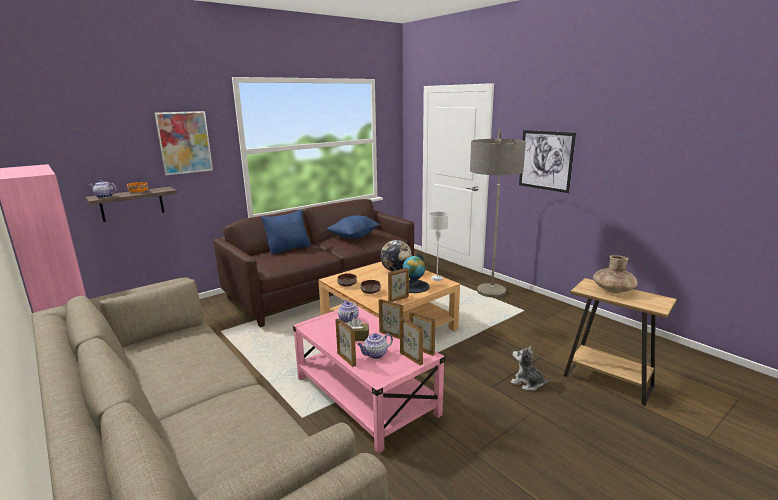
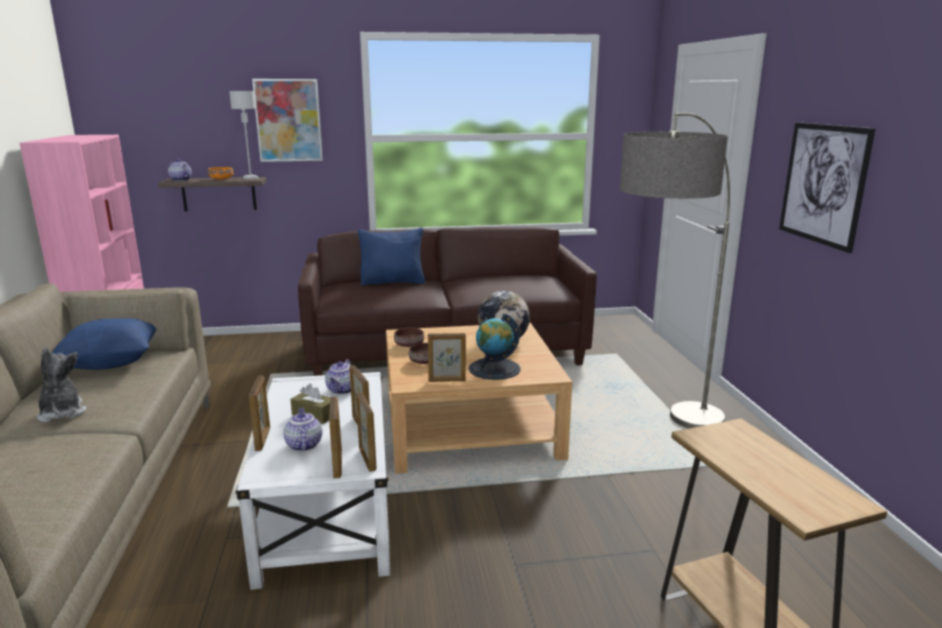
camera: 30 degrees right, 0 degrees up
pink coffee table [293,305,445,454] -> white coffee table [236,372,390,590]
blue pillow [327,215,380,239] -> blue pillow moved to [52,318,156,370]
teapot [357,333,393,359] -> teapot turned 75 degrees clockwise [283,408,322,451]
grey table lamp [429,212,448,281] -> grey table lamp moved to [229,91,258,179]
plush toy [511,346,550,391] -> plush toy moved to [37,347,87,422]
brown vase [593,255,638,293] -> none

